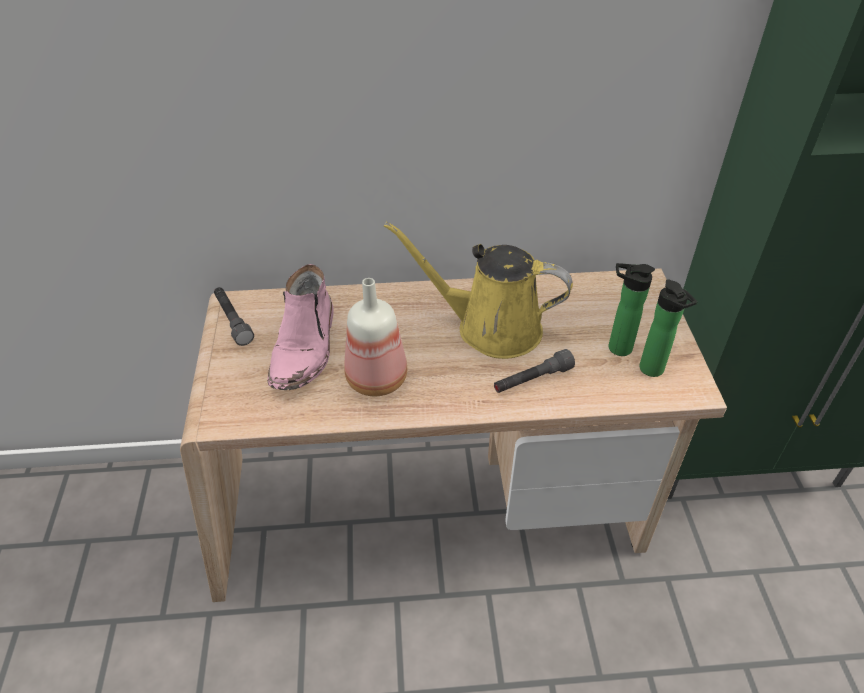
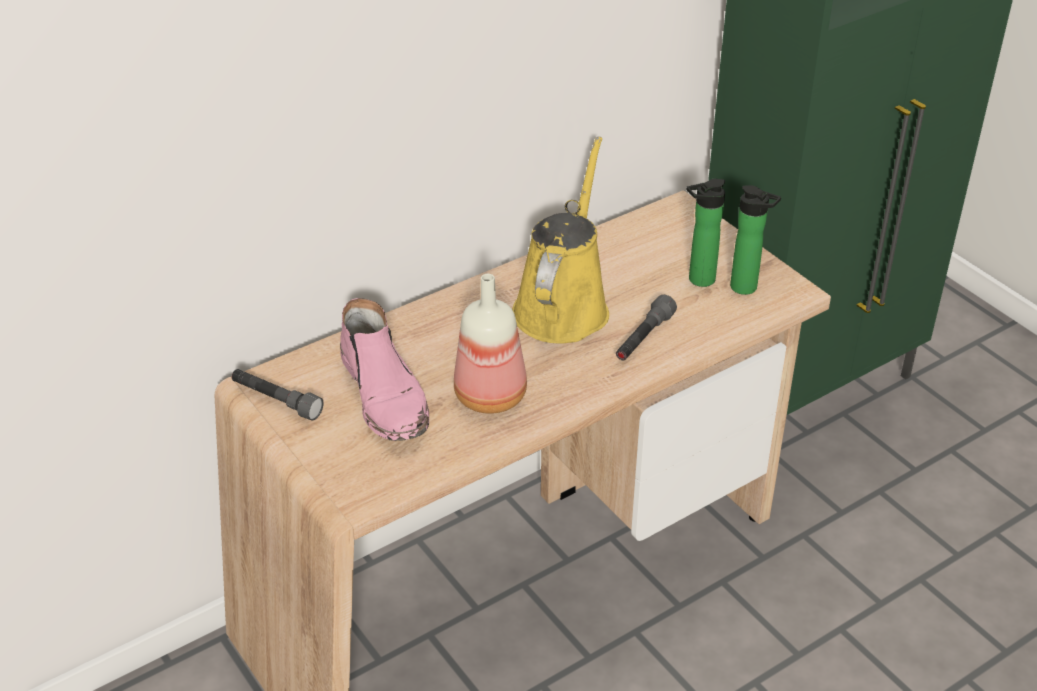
camera: 30 degrees left, 5 degrees down
yellow watering can [384,221,573,359] -> yellow watering can turned 120 degrees clockwise [512,136,609,343]

